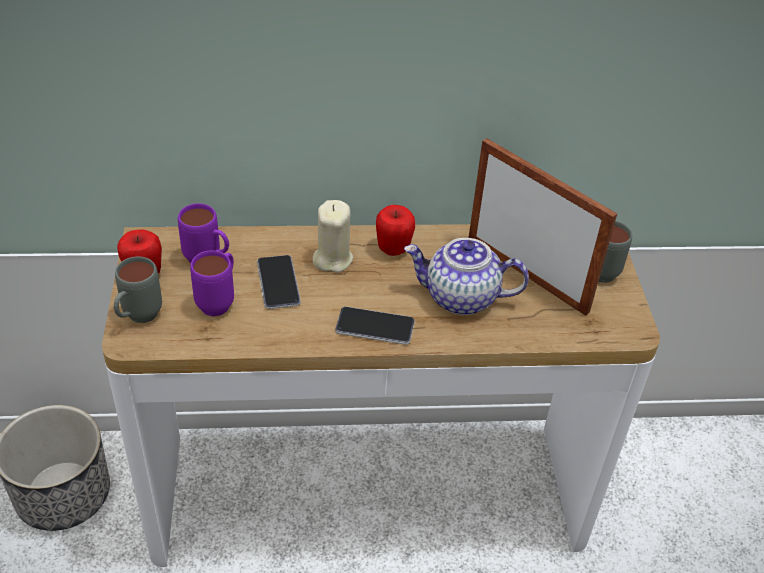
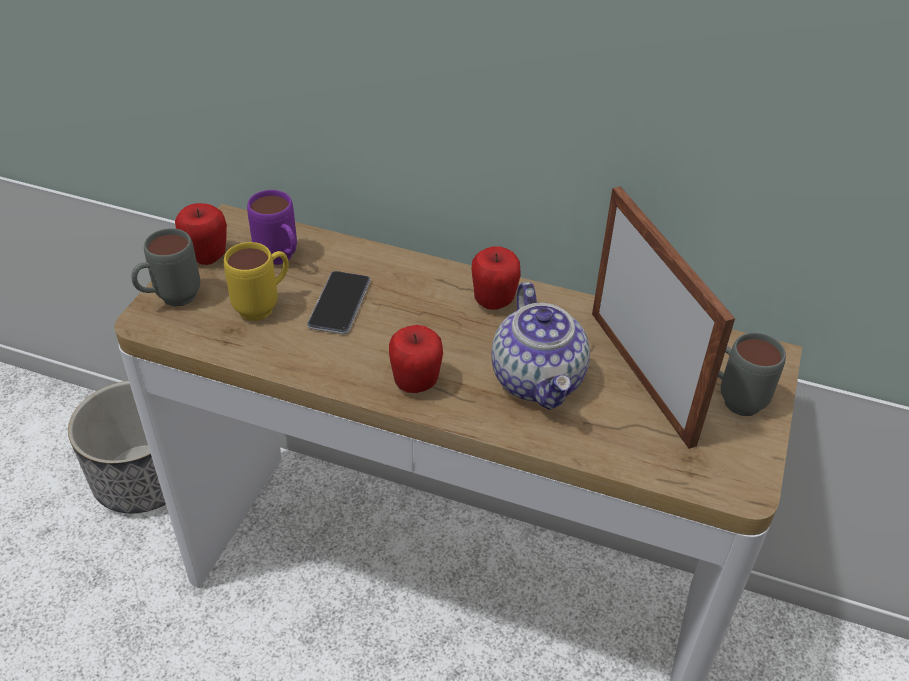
camera: 25 degrees right, 0 degrees up
purple mug [190,250,234,316] -> yellow mug [224,242,289,321]
beige candle [313,200,353,273] -> none
phone [335,306,415,345] -> apple [389,325,443,393]
teapot [404,238,529,315] -> teapot turned 135 degrees counterclockwise [492,282,590,410]

